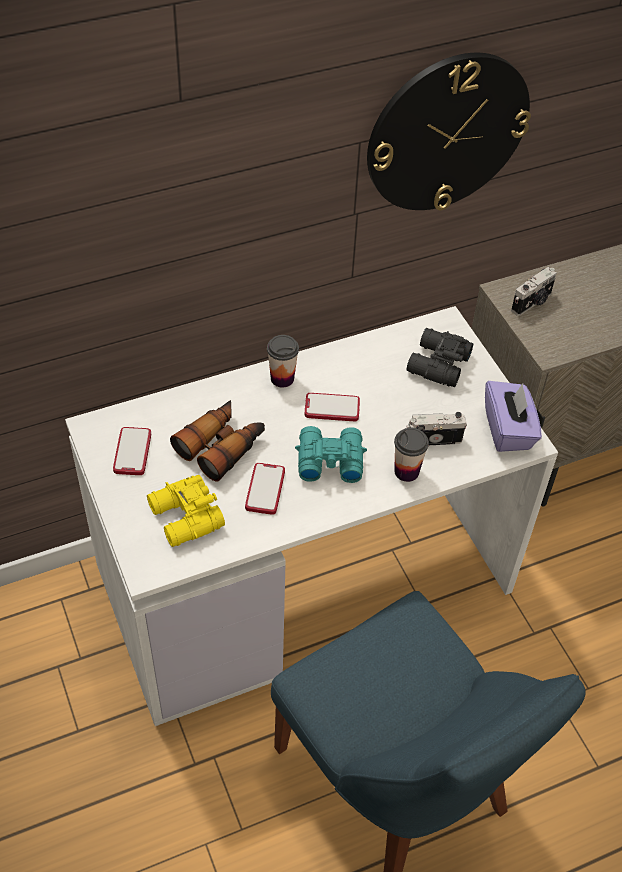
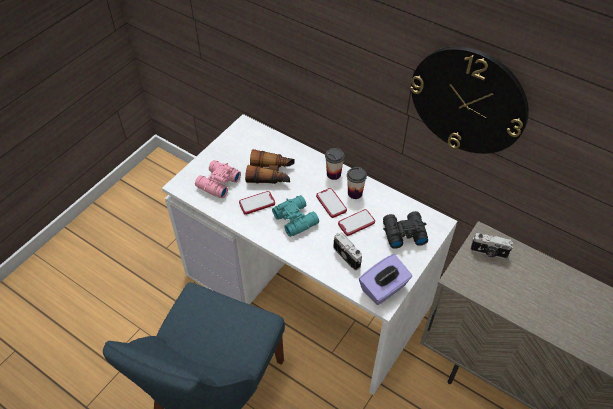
camera: 60 degrees right, 0 degrees up
phone [113,427,151,475] -> phone moved to [338,209,375,236]
yellow binoculars [147,475,225,547] -> pink binoculars [195,160,241,198]
cup [394,428,429,482] -> cup moved to [347,167,367,199]

